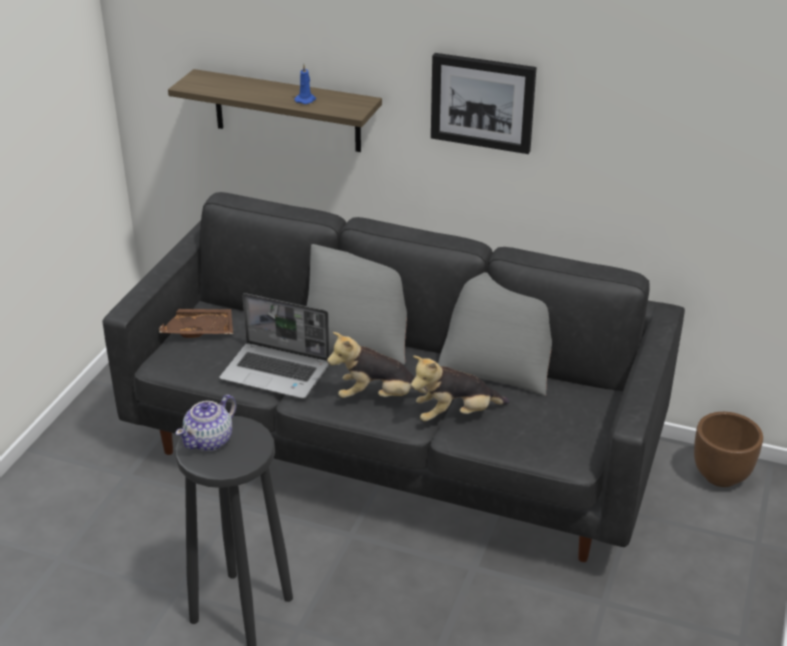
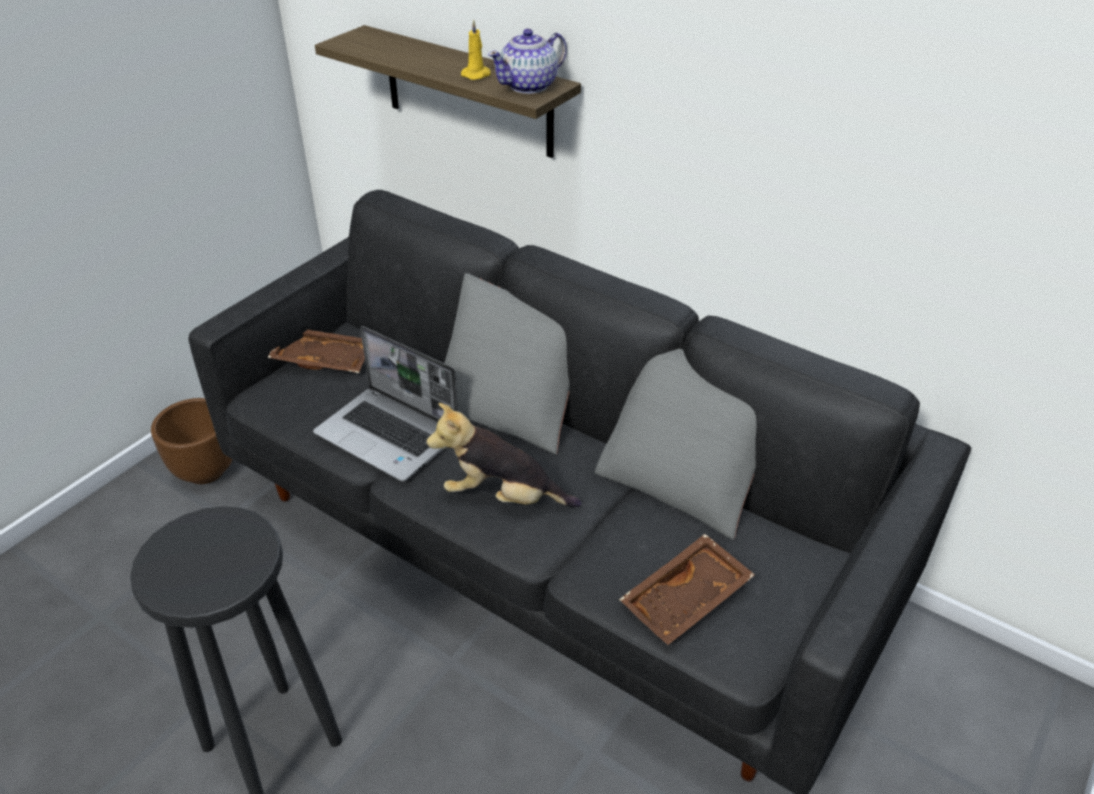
camera: 15 degrees right, 5 degrees up
teapot [176,395,236,451] -> teapot moved to [488,29,567,94]
blue candle [294,64,316,104] -> yellow candle [461,20,491,80]
plush toy [411,356,509,422] -> none
picture [431,53,537,154] -> none
brown planter [694,412,763,487] -> brown planter moved to [151,398,233,484]
none -> brown tray [619,534,755,645]

